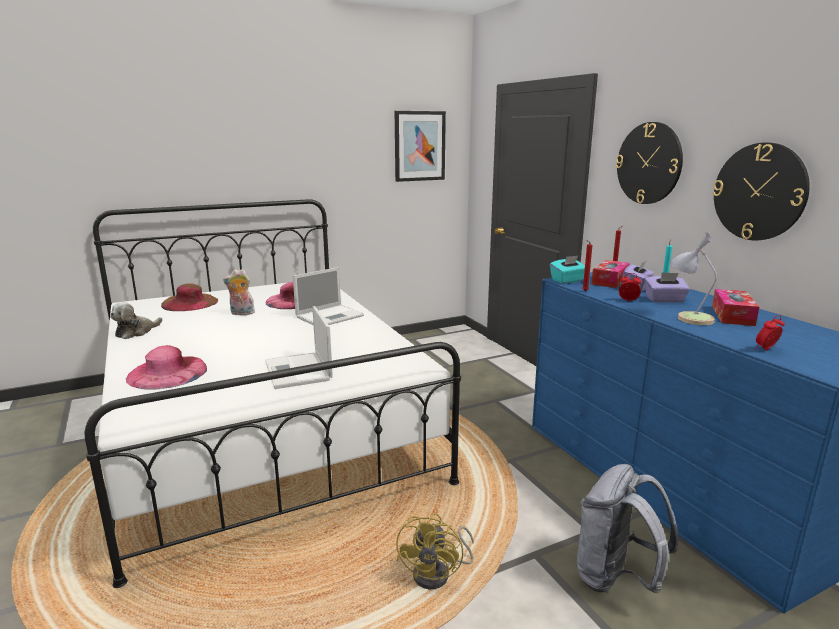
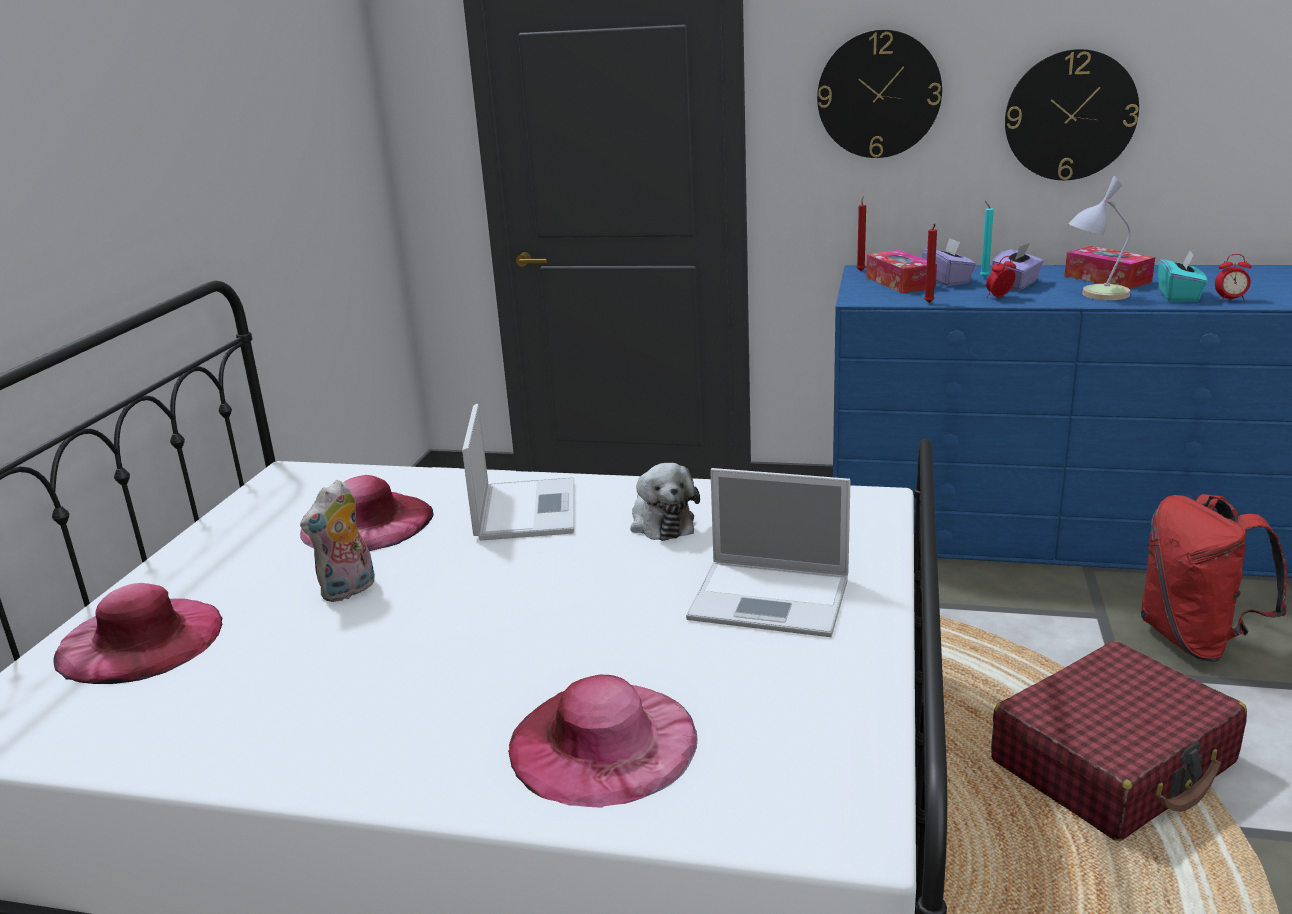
camera: 50 degrees left, 5 degrees up
plush toy [110,302,162,339] -> plush toy moved to [630,463,700,541]
brown hat [161,283,218,311] -> pink hat [53,583,222,684]
picture [395,111,446,182] -> none
yellow fan [396,513,474,589] -> red suitcase [991,641,1247,841]
turquoise tissue box [550,255,585,284] -> turquoise tissue box moved to [1158,251,1208,302]
grey backpack [577,464,678,593] -> red backpack [1141,494,1287,662]
alarm clock [755,315,785,351] -> alarm clock turned 90 degrees counterclockwise [1215,254,1251,301]

